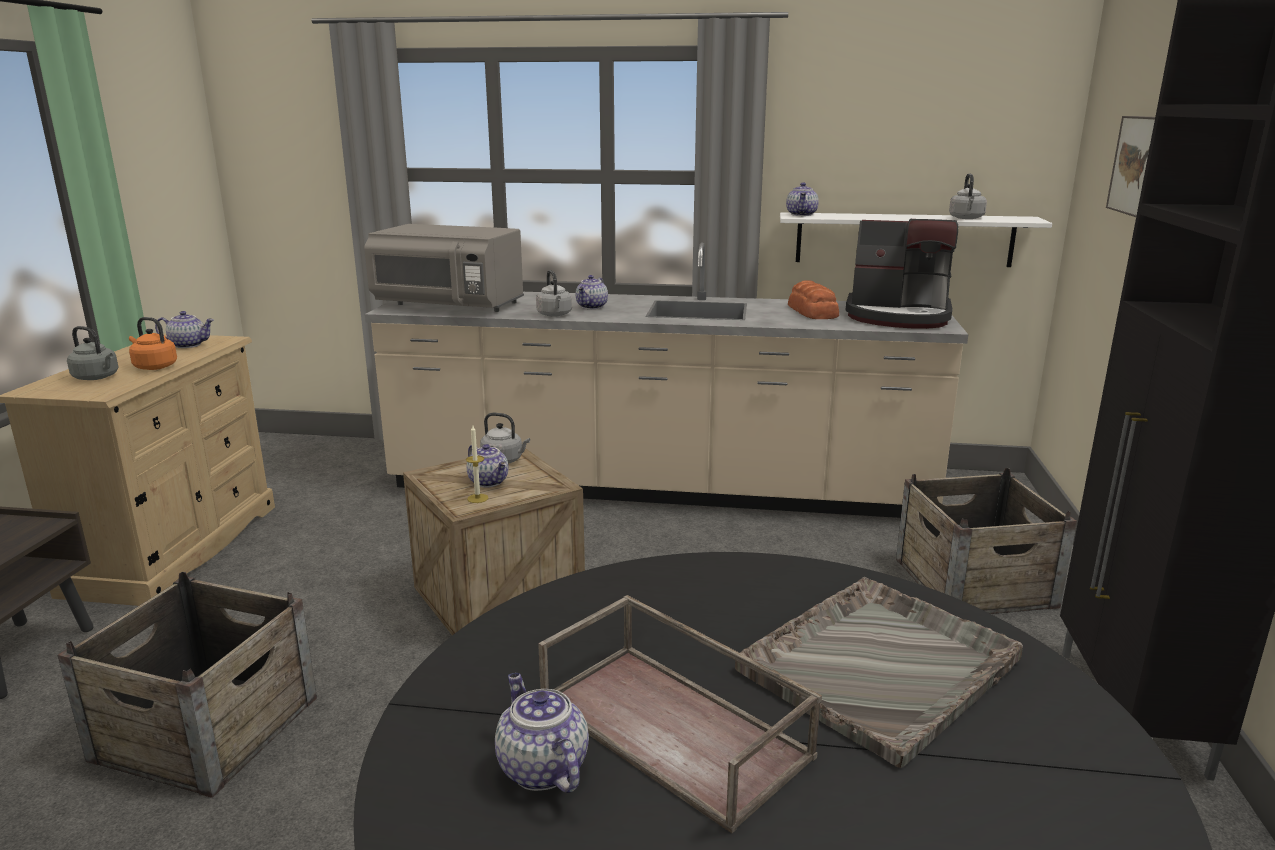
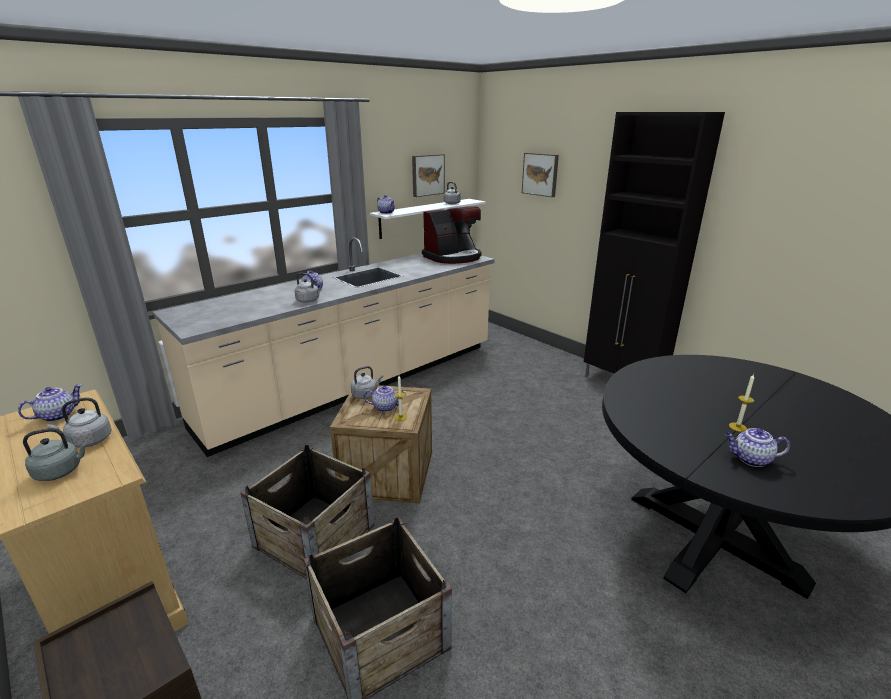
camera: 50 degrees left, 5 degrees up
orange kettle [129,317,177,370] -> grey kettle [47,397,112,448]
grey microwave [364,224,524,312] -> none
brown tray [538,595,822,833] -> candle [729,374,755,432]
grey tray [735,577,1023,768] -> none
bread [788,281,839,319] -> none
crate [896,468,1077,614] -> crate moved to [241,444,374,579]
none -> picture [412,154,445,197]

